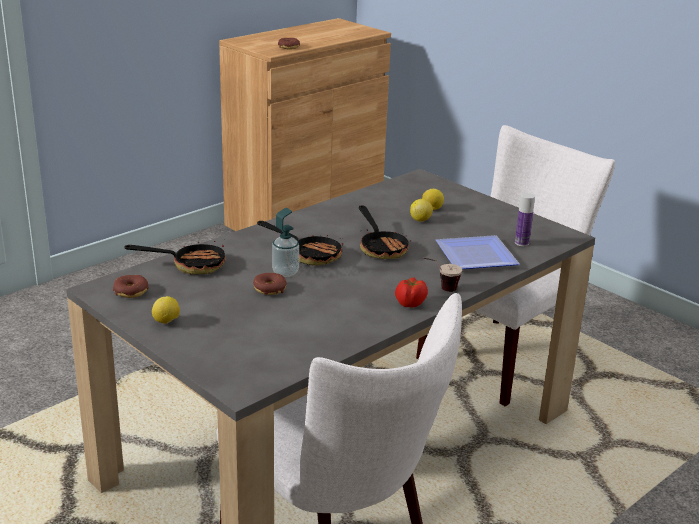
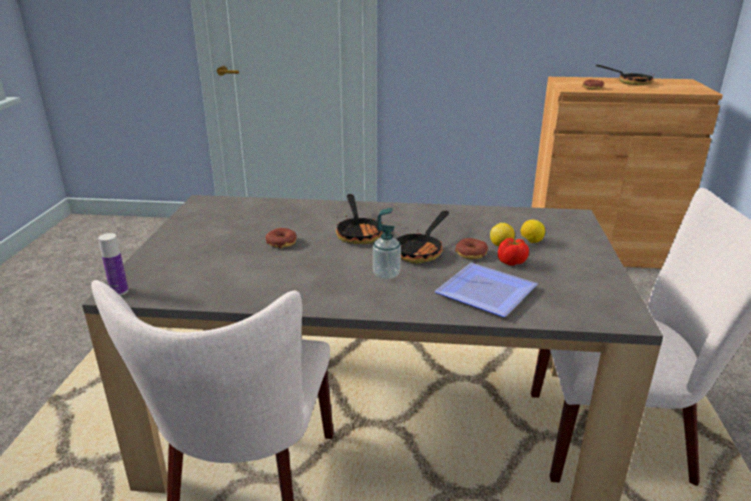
camera: 50 degrees right, 0 degrees up
donut [113,275,149,298] -> donut moved to [455,238,488,259]
frying pan [124,241,226,275] -> frying pan moved to [596,65,654,85]
lemon [152,296,180,324] -> none
soap dispenser [272,208,299,277] -> soap dispenser moved to [373,208,401,279]
tomato [395,278,428,308] -> tomato moved to [498,238,529,266]
cup [423,257,462,292] -> none
bottle [515,193,535,246] -> bottle moved to [98,233,128,295]

